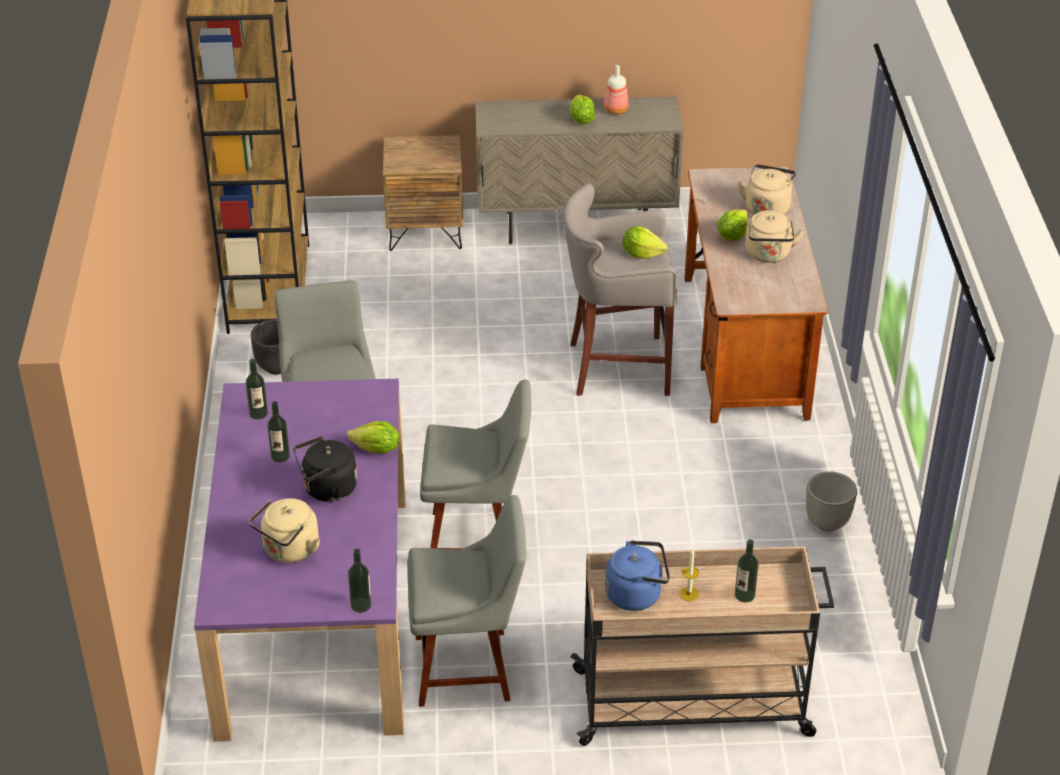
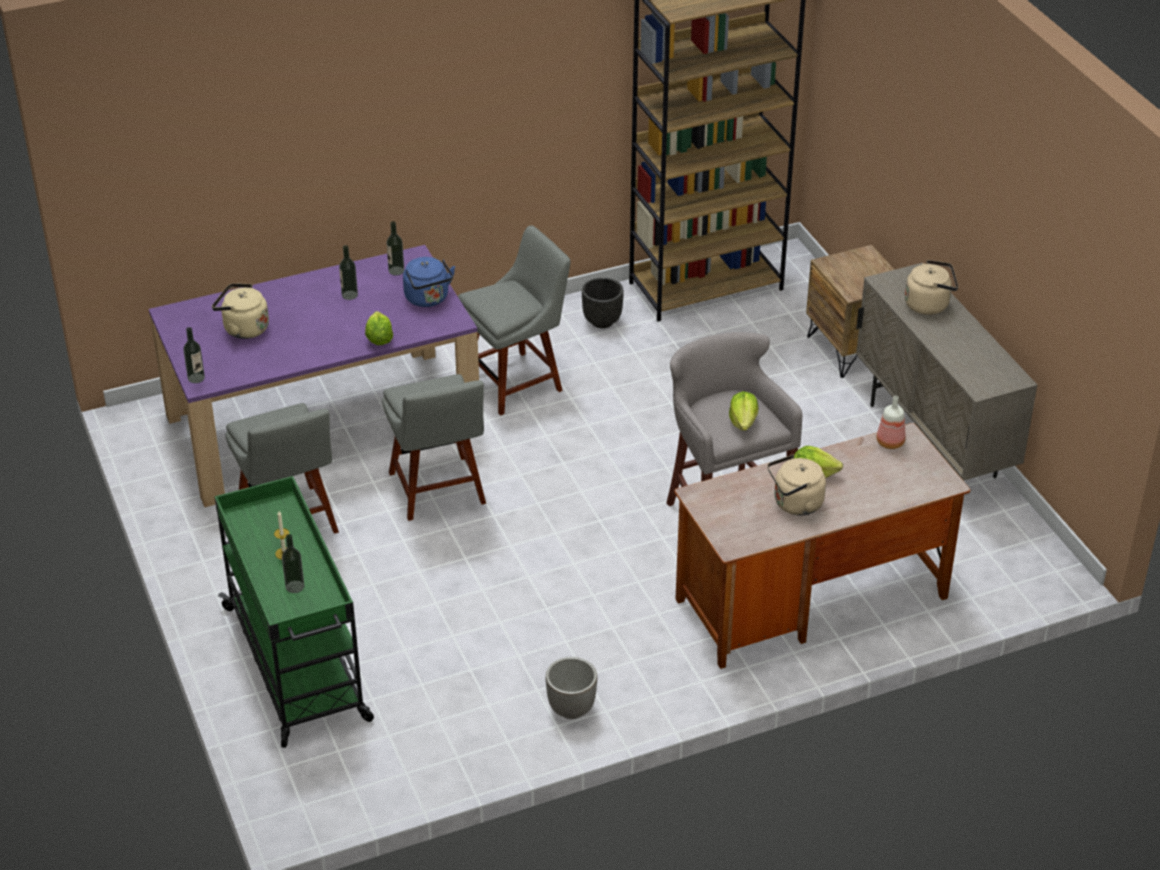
camera: 70 degrees right, 0 degrees up
black kettle [293,436,357,502] -> none
lettuce [570,94,595,124] -> none
beige cart [570,547,834,746] -> green cart [215,476,374,748]
bottle [604,65,629,114] -> bottle moved to [877,396,906,449]
blue kettle [605,540,670,611] -> blue kettle moved to [403,257,455,307]
beige kettle [737,164,796,215] -> beige kettle moved to [905,260,958,315]

